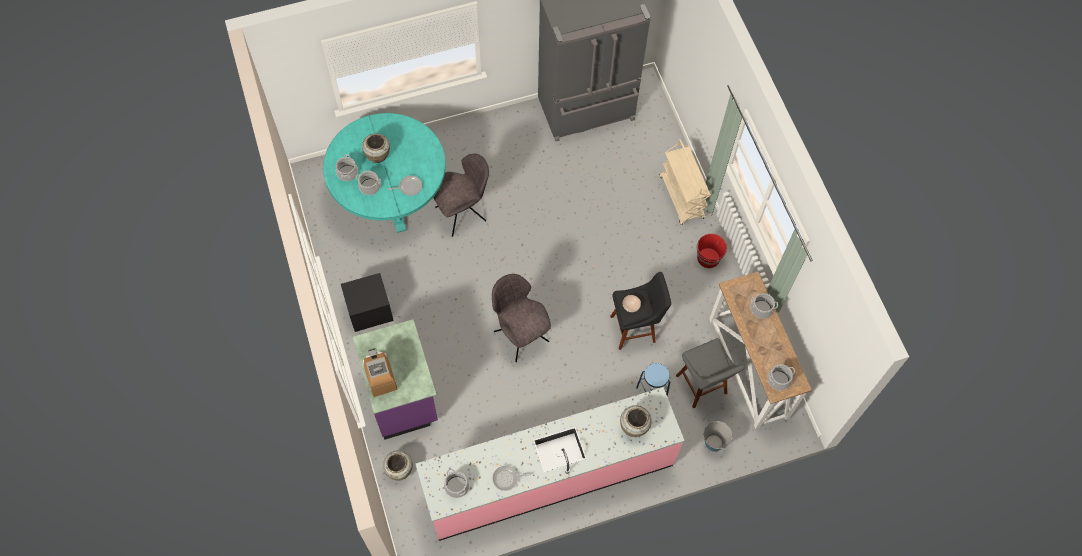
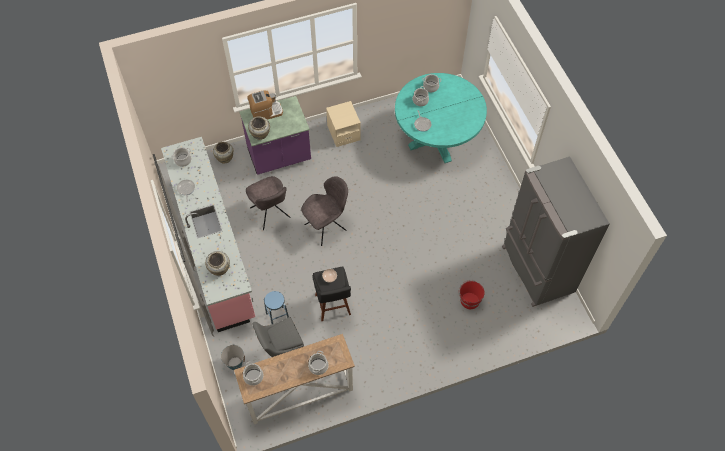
camera: 90 degrees right, 5 degrees down
black nightstand [341,273,394,332] -> beige nightstand [326,101,361,147]
beige vase [362,133,390,163] -> beige vase moved to [248,116,270,140]
grey chair [433,154,489,237] -> grey chair moved to [246,176,290,230]
beige cart [659,139,711,225] -> none
red bucket [697,234,727,268] -> red bucket moved to [459,280,485,309]

